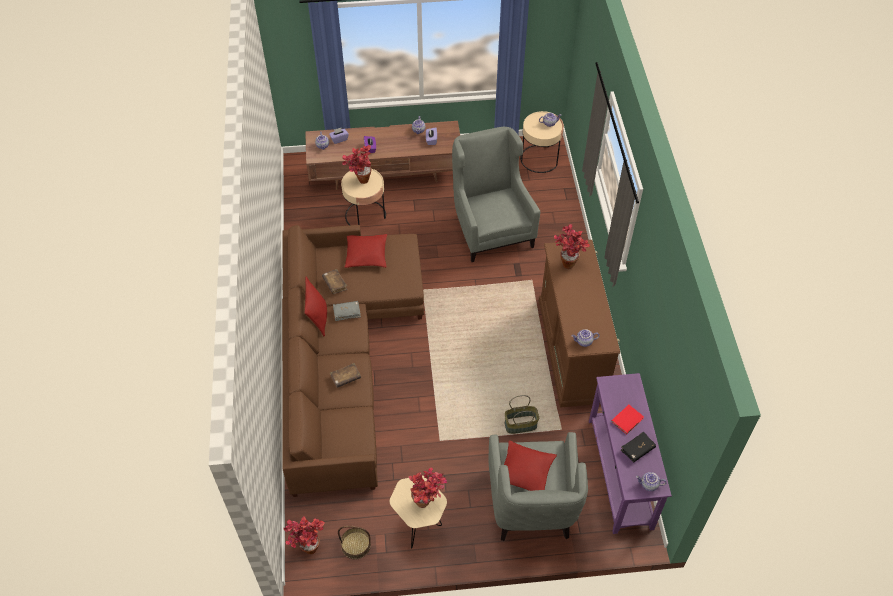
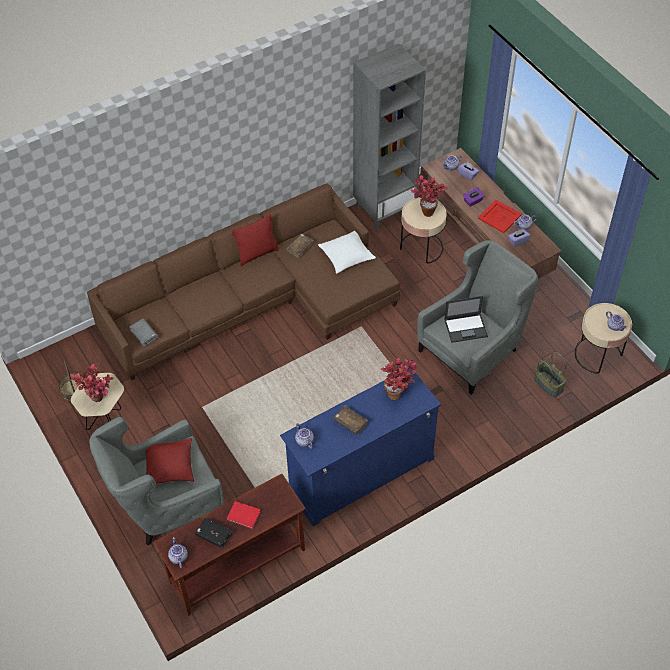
camera: 65 degrees right, 0 degrees up
potted plant [283,517,325,554] -> none
brown book [330,363,361,388] -> brown book moved to [333,406,368,435]
grey book [333,301,361,321] -> grey book moved to [129,319,158,347]
red pillow [345,234,387,268] -> white pillow [318,230,376,274]
basket [505,395,539,434] -> basket moved to [534,352,567,397]
brown cabinet [539,240,620,408] -> blue cabinet [280,369,441,526]
purple console table [589,373,672,534] -> brown console table [153,474,306,616]
none -> grey bookcase [353,44,426,231]
none -> laptop [444,296,488,343]
none -> red tray [478,200,522,233]

